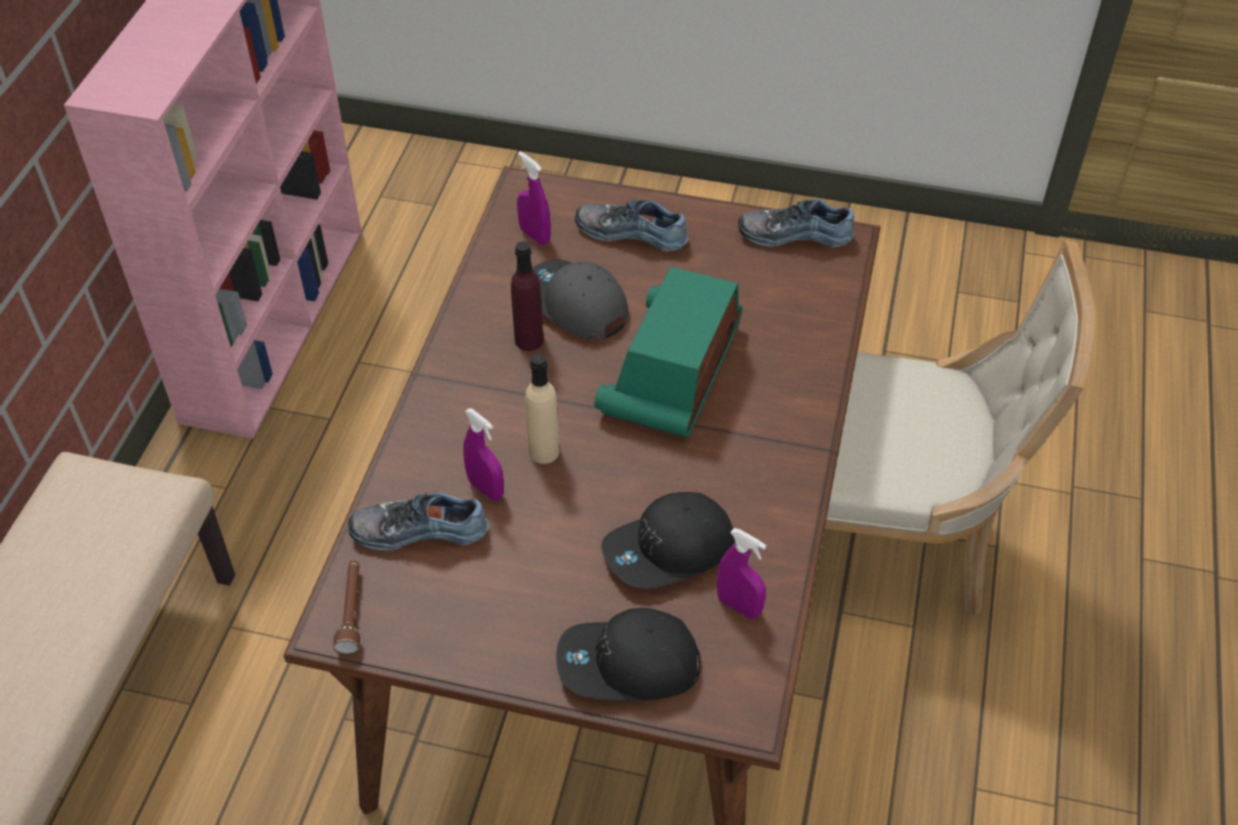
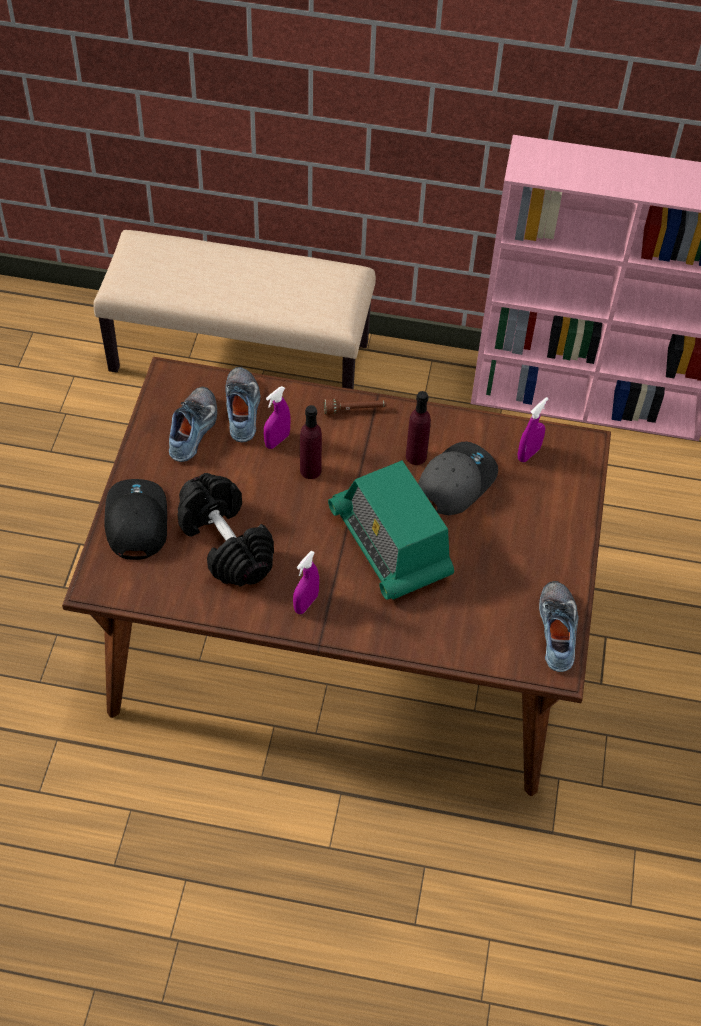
camera: 85 degrees right, 5 degrees up
brown flashlight [333,560,360,654] -> brown flashlight moved to [324,399,387,415]
beige bottle [525,353,559,464] -> purple bottle [300,405,322,479]
shoe [575,200,688,251] -> shoe moved to [169,387,217,462]
radio [594,267,742,437] -> radio turned 135 degrees counterclockwise [328,460,454,600]
black cap [601,492,735,589] -> black dumbbell [177,473,274,587]
purple spray bottle [717,528,766,619] -> purple spray bottle moved to [293,551,319,614]
beige chair [825,240,1096,617] -> none

